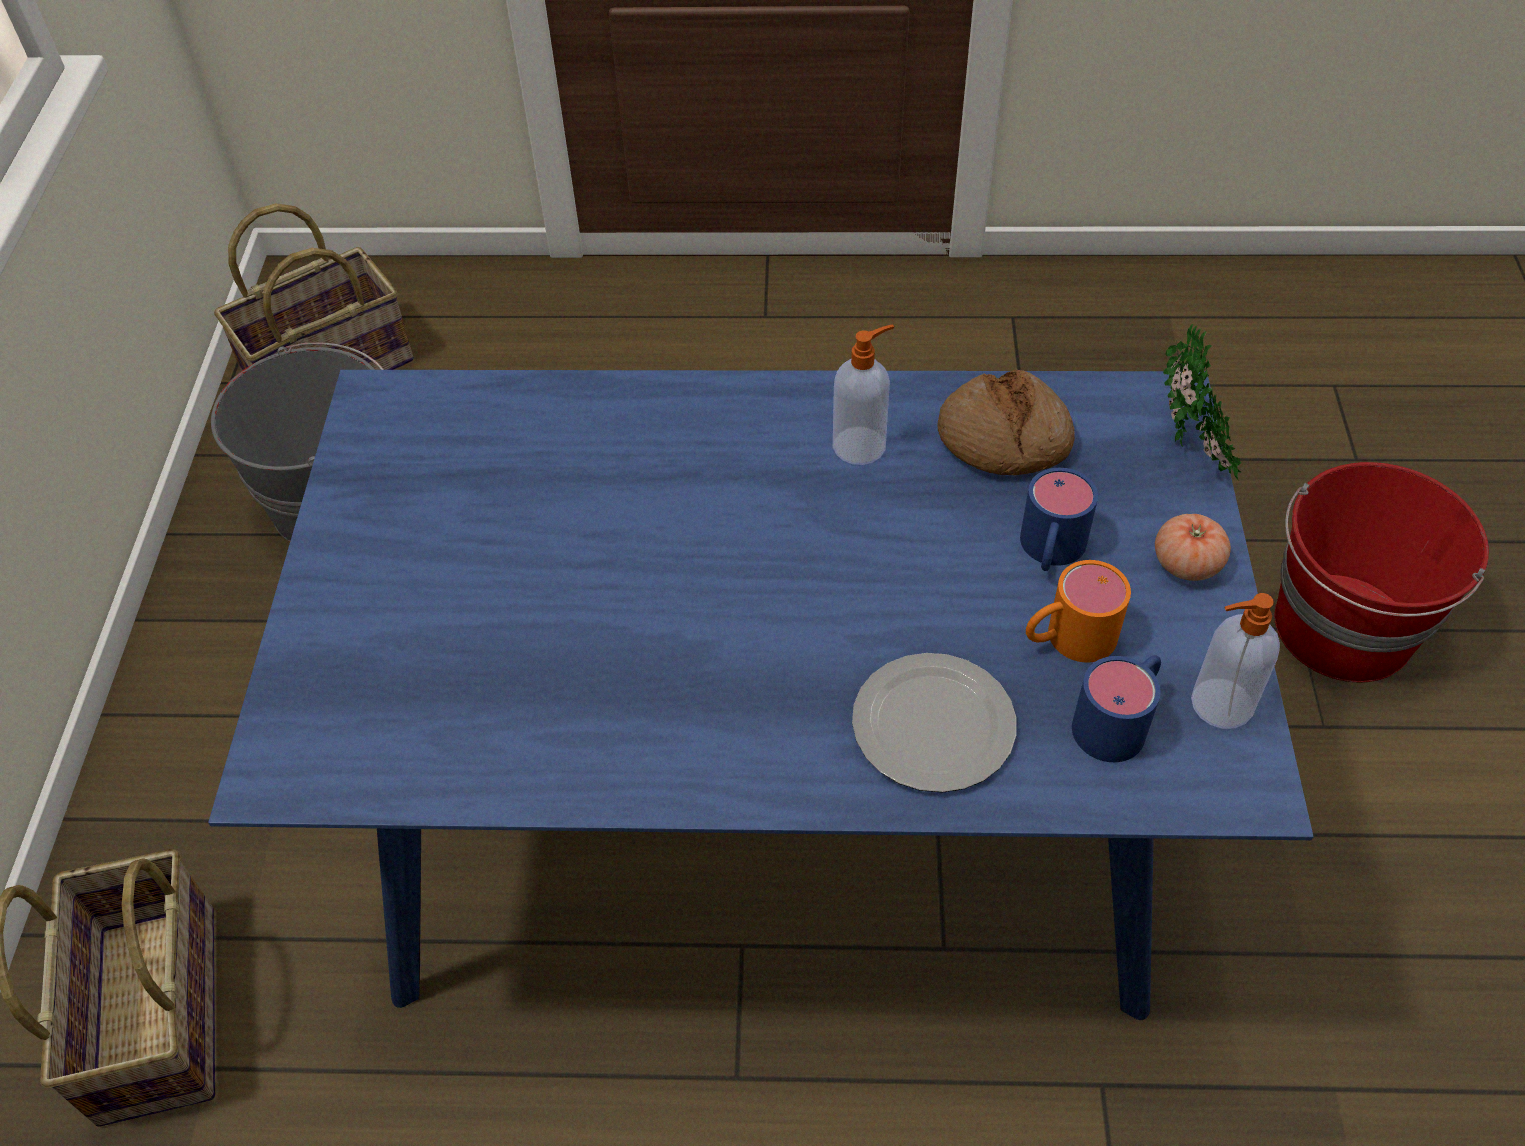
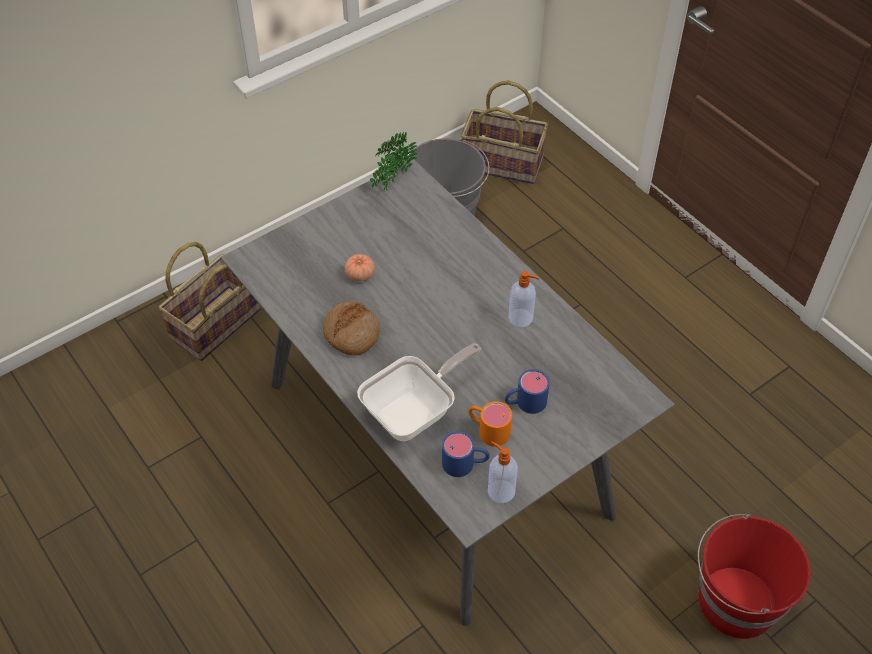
camera: 50 degrees right, 0 degrees up
blue dining table [208,370,1314,1020] -> grey dining table [221,159,675,626]
plate [852,653,1016,793] -> frying pan [357,344,481,441]
bread [937,370,1075,475] -> bread moved to [323,301,380,356]
tomato [1155,514,1231,581] -> tomato moved to [345,254,375,282]
potted plant [1163,324,1242,481] -> potted plant moved to [370,132,417,191]

